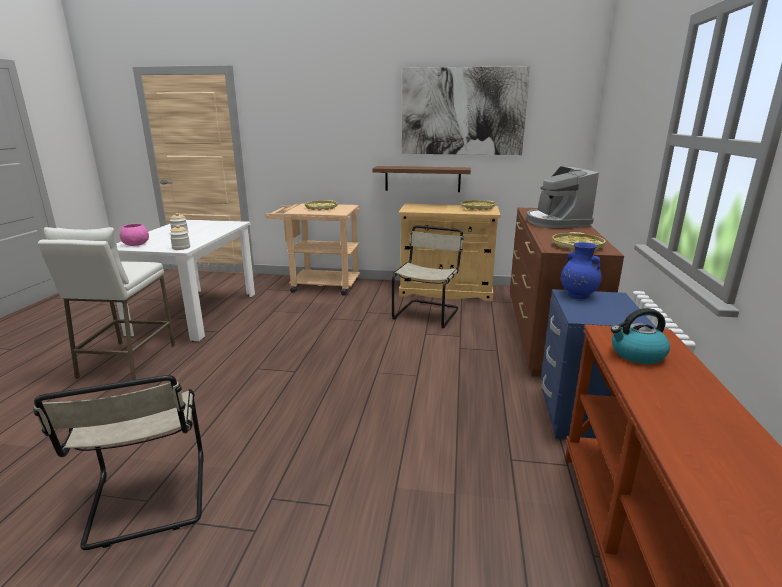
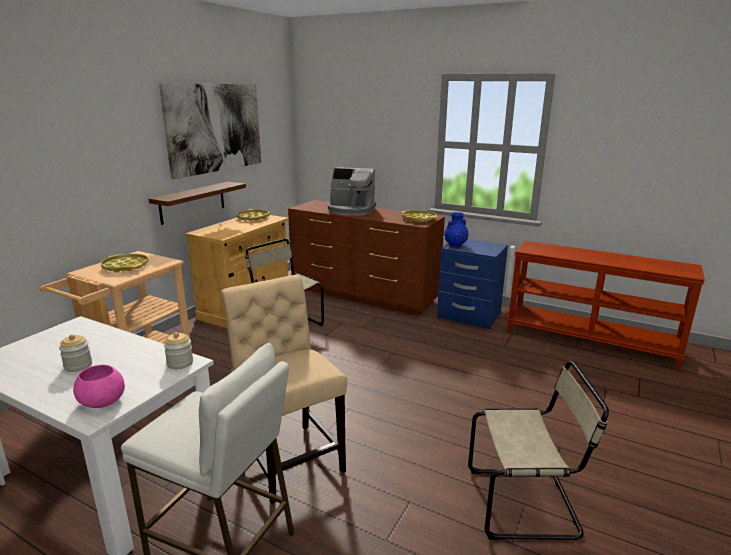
camera: 70 degrees left, 0 degrees up
kettle [611,308,670,364] -> none
none -> beige chair [221,275,347,504]

